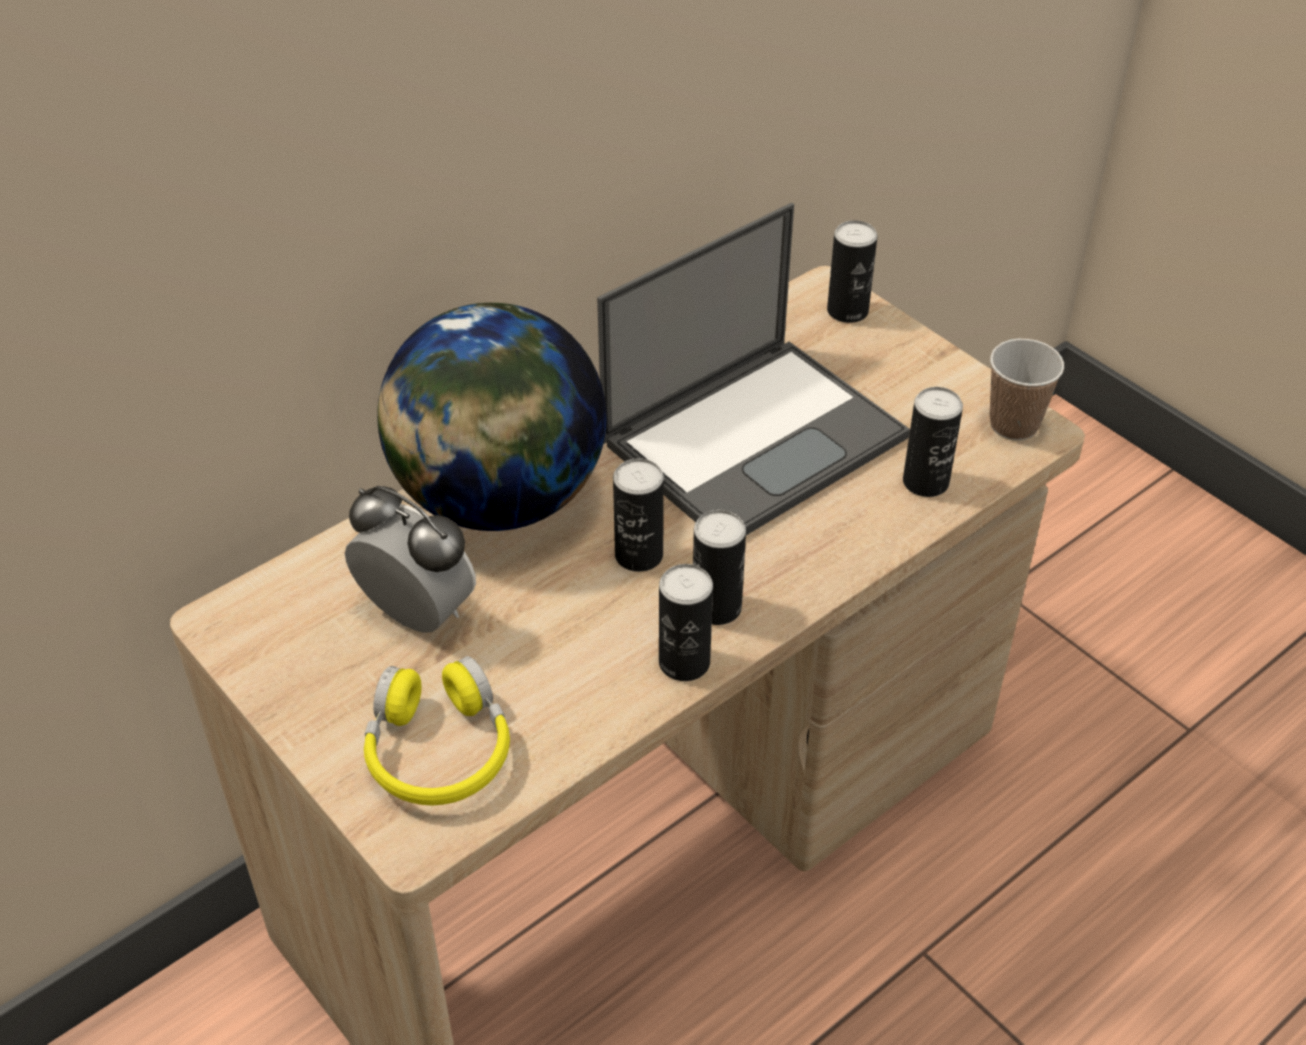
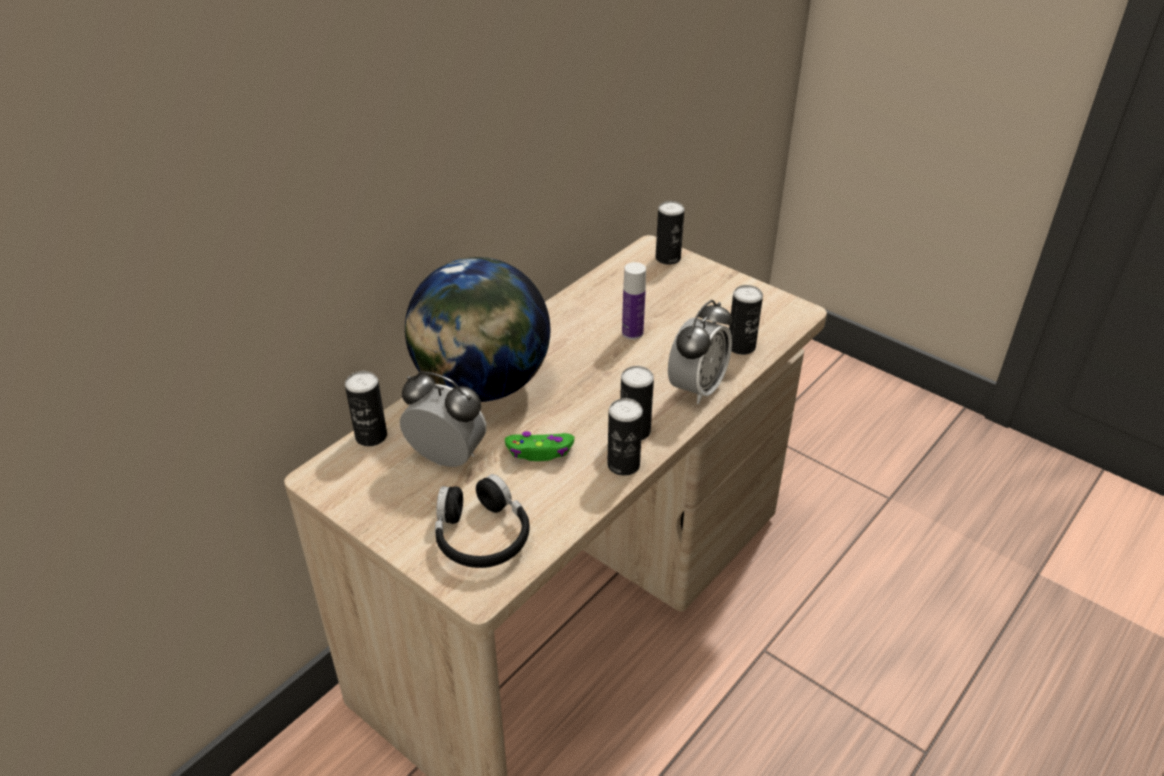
camera: 10 degrees left, 5 degrees down
yellow headphones [364,656,510,806] -> black headphones [435,474,530,568]
laptop [597,203,910,535] -> bottle [622,262,646,340]
can [613,458,664,572] -> can moved to [345,371,387,446]
cup [990,339,1064,440] -> none
none -> green game controller [505,431,574,461]
none -> alarm clock [668,300,732,404]

